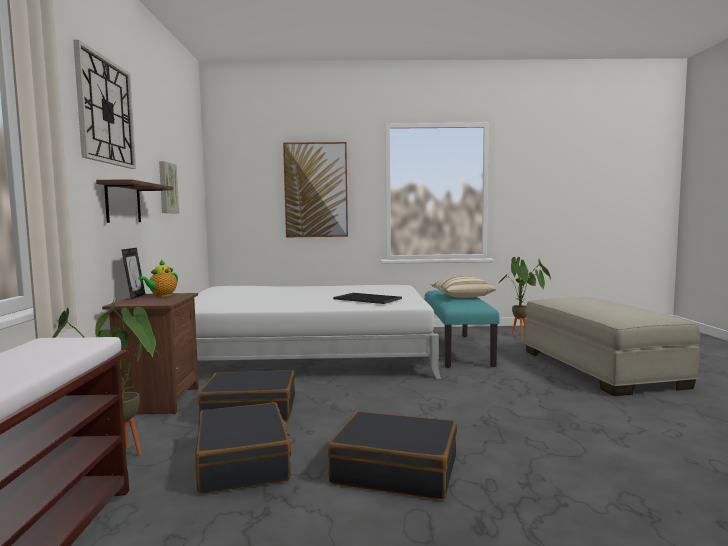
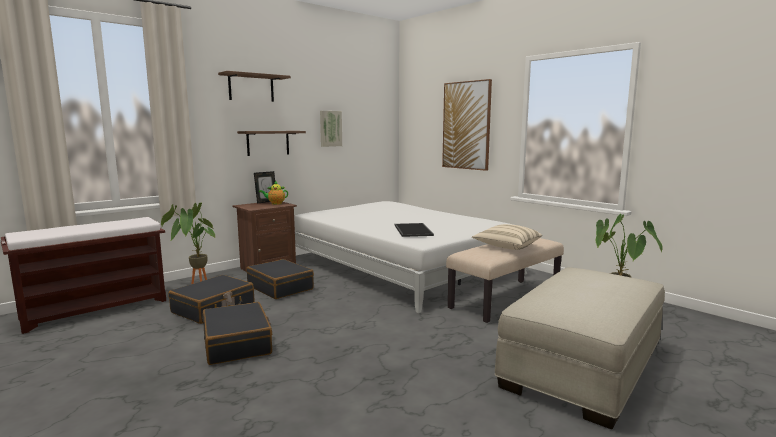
camera: 50 degrees right, 5 degrees up
wall clock [73,40,136,169] -> shelf [218,71,291,102]
turquoise bench [425,290,500,368] -> beige bench [446,238,564,323]

